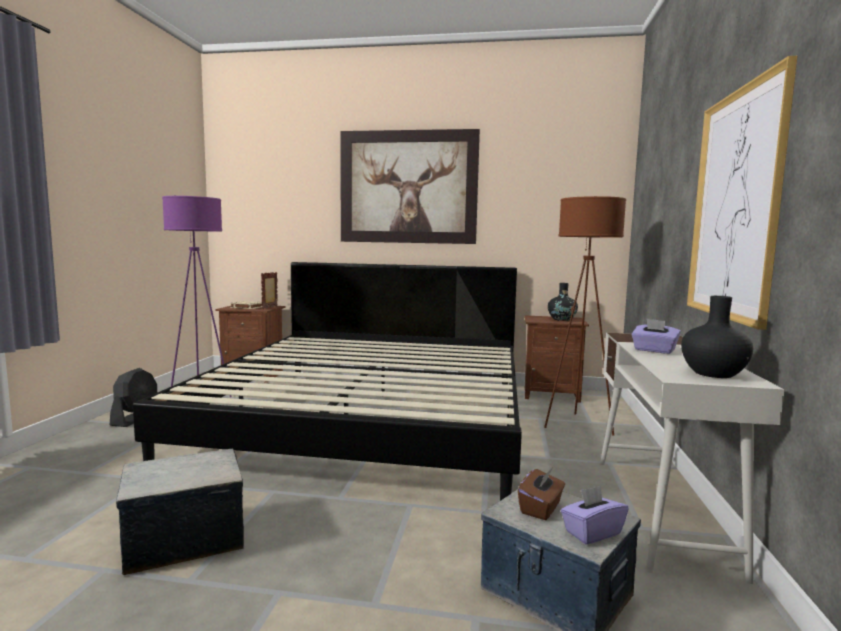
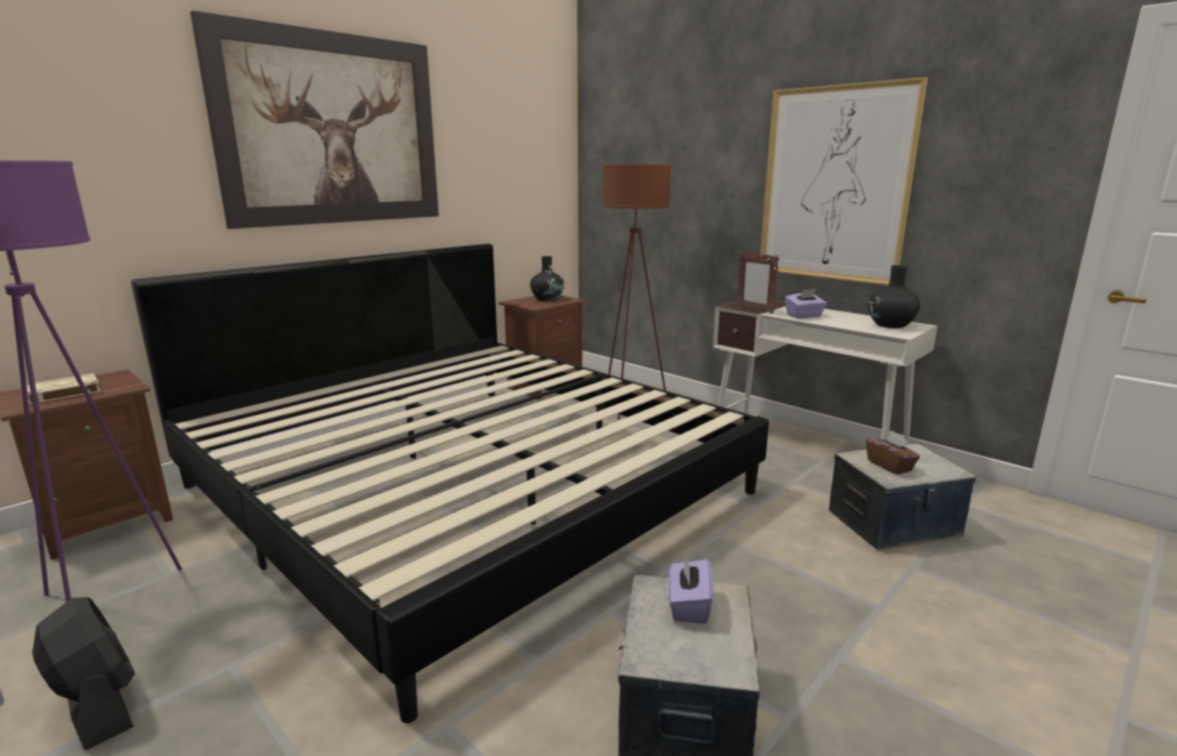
camera: 55 degrees left, 10 degrees up
picture frame [261,272,278,309] -> picture frame moved to [736,252,779,314]
purple tissue box [561,486,629,545] -> purple tissue box moved to [668,554,713,624]

